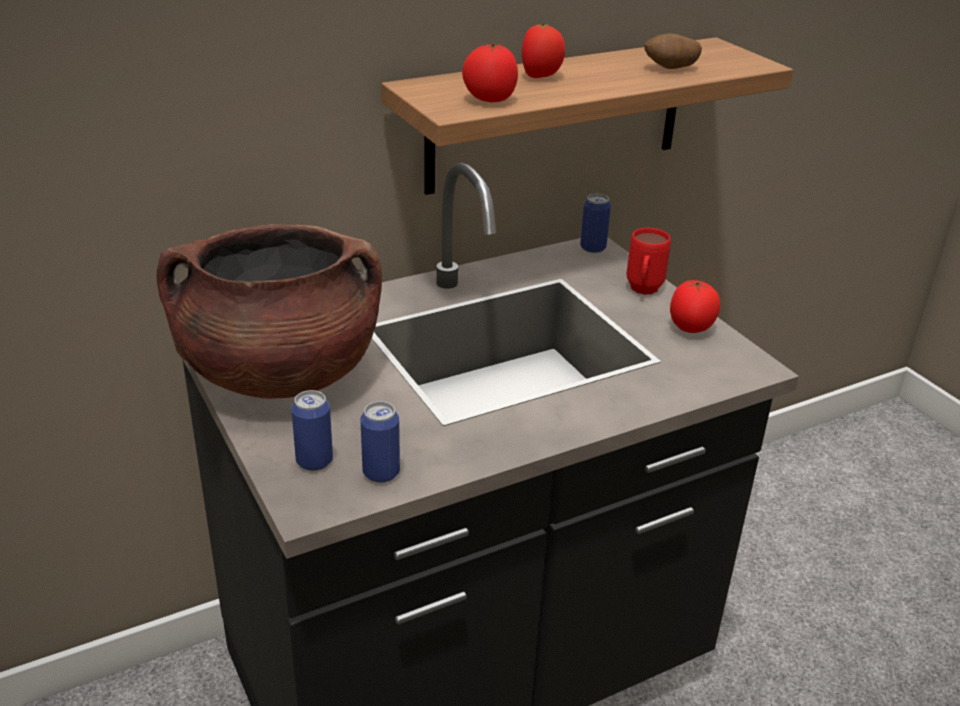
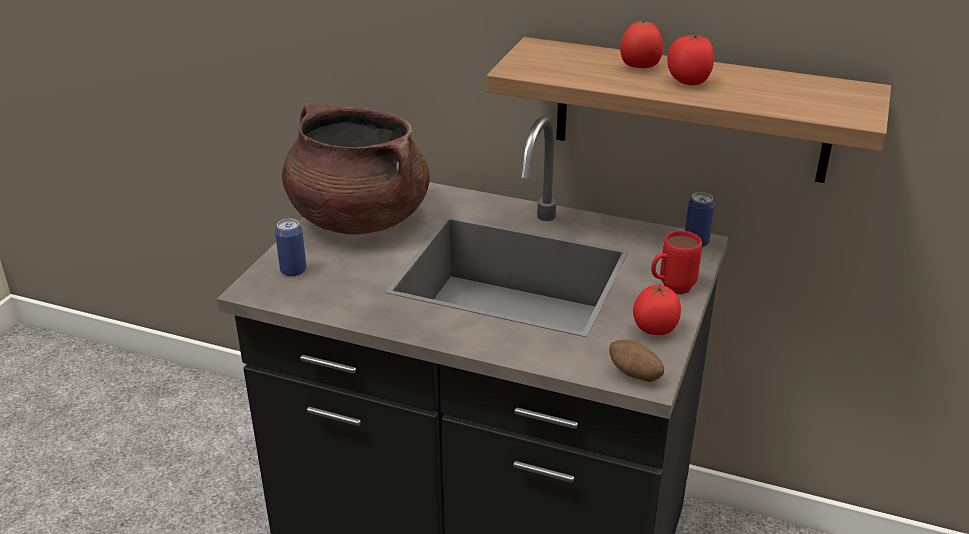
camera: 50 degrees right, 0 degrees up
can [360,401,400,483] -> none
tomato [462,44,518,102] -> tomato moved to [667,34,714,85]
potato [645,34,702,69] -> potato moved to [609,340,664,382]

